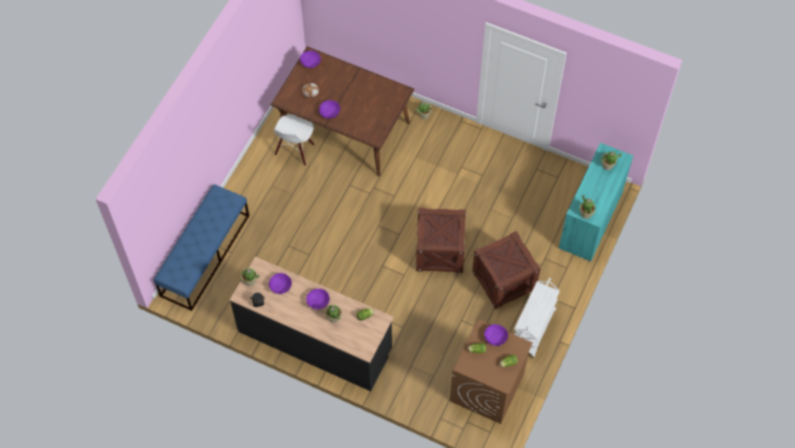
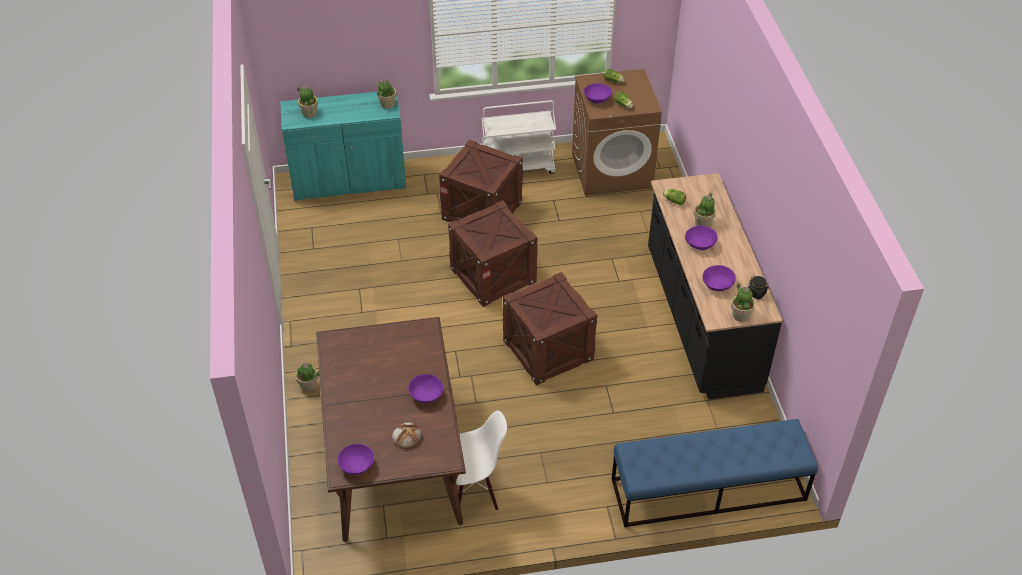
camera: 125 degrees left, 15 degrees down
none -> crate [503,272,597,386]

